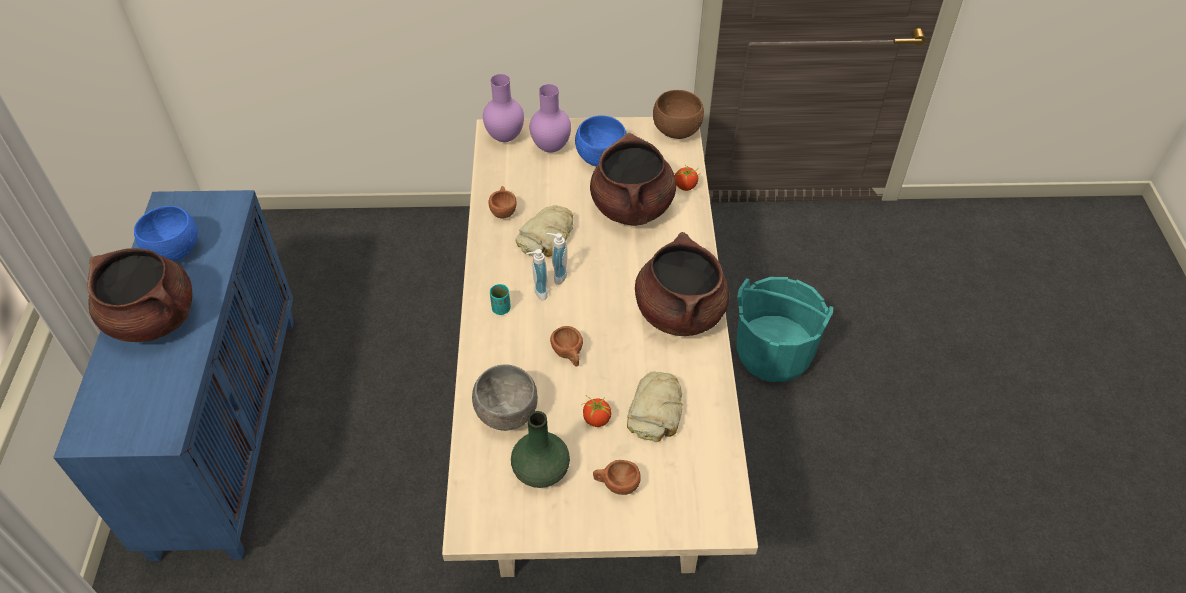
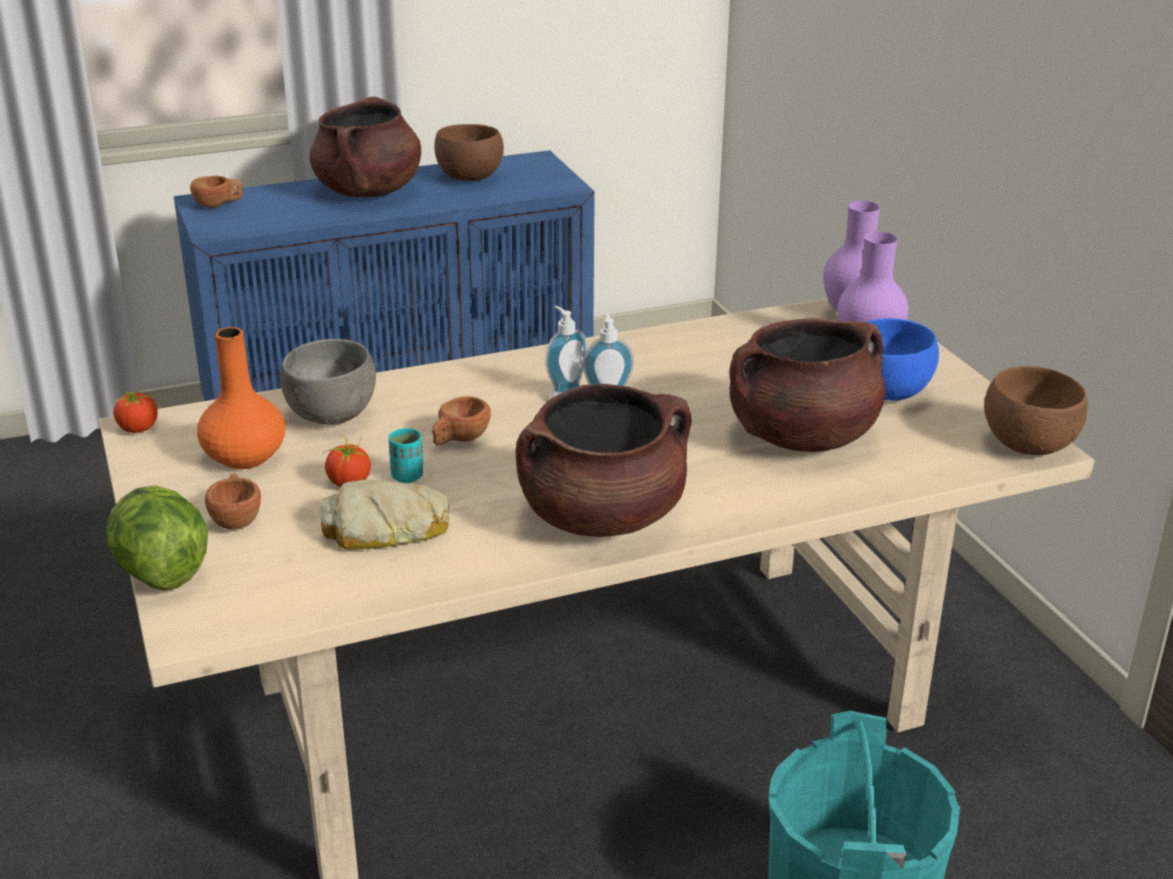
camera: 70 degrees right, 20 degrees down
blue bowl [134,206,198,261] -> brown bowl [434,124,504,181]
brown cup [489,186,517,219] -> brown cup moved to [190,176,243,208]
turquoise cup [489,284,511,315] -> turquoise cup moved to [389,428,423,483]
green vase [511,411,570,488] -> orange vase [197,327,286,469]
bread [515,205,573,257] -> none
tomato [675,165,699,191] -> tomato moved to [113,390,158,433]
none -> lettuce [106,486,208,591]

